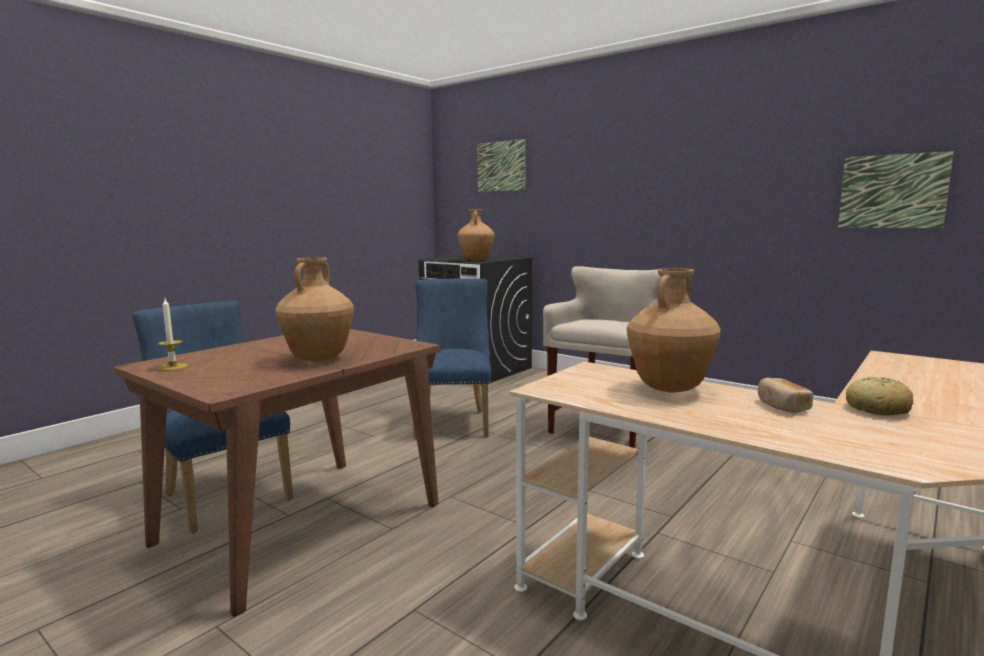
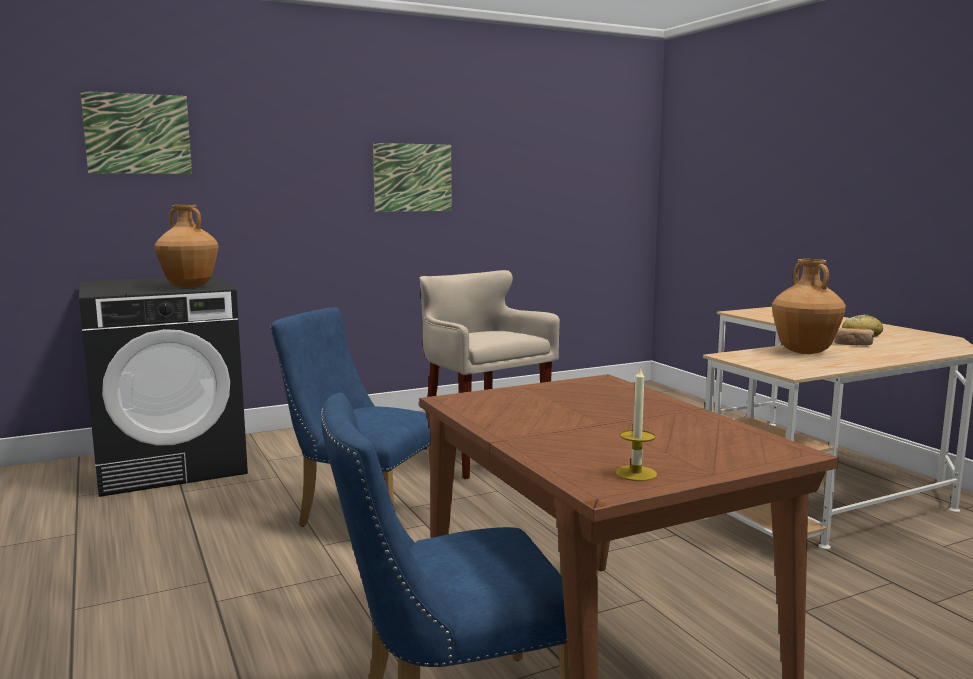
camera: 65 degrees left, 0 degrees up
brown vase [275,257,354,362] -> none
picture [838,151,954,228] -> picture moved to [373,143,452,212]

